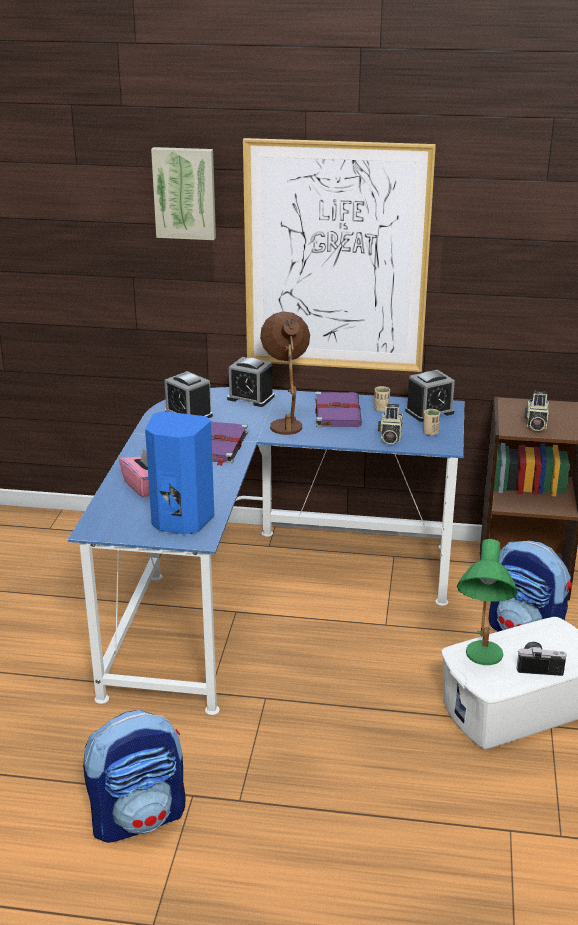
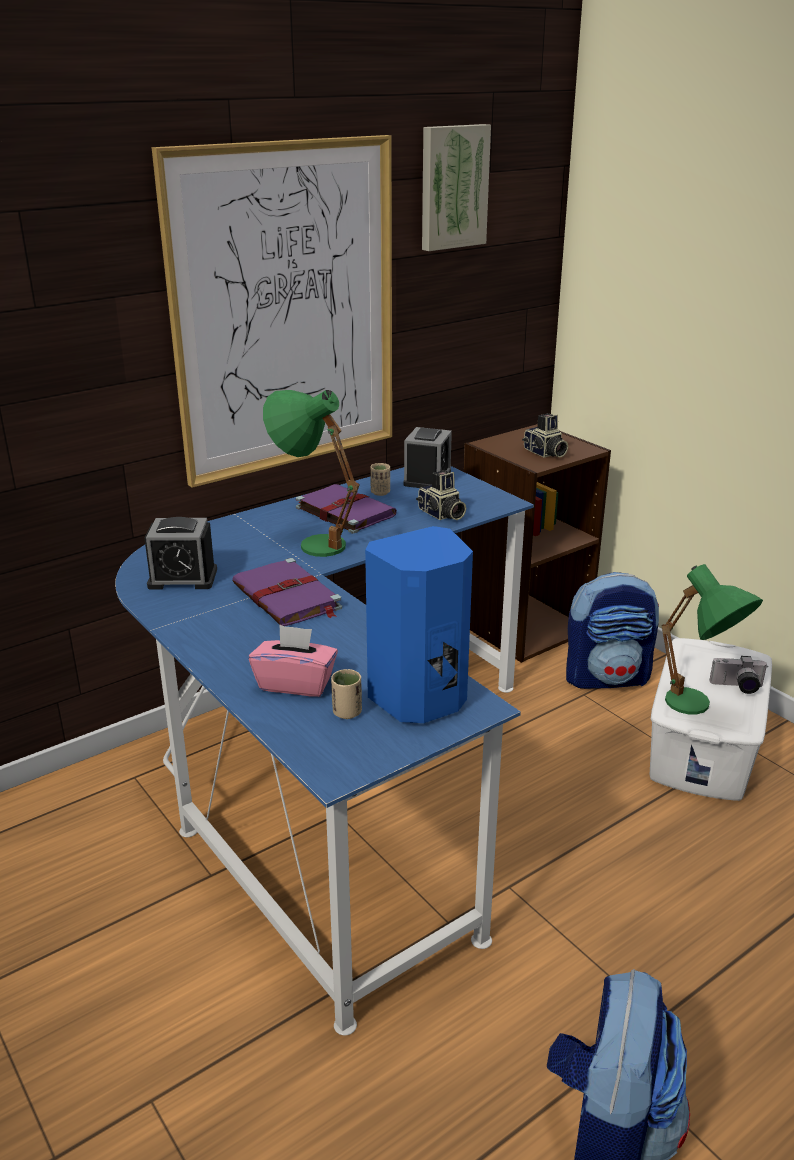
camera: 45 degrees left, 0 degrees up
picture [151,147,216,240] -> picture moved to [422,124,491,251]
alarm clock [227,357,274,407] -> none
brown table lamp [260,311,310,435] -> green table lamp [263,390,360,557]
beige cup [423,409,440,436] -> beige cup moved to [331,669,362,719]
camera [516,642,567,676] -> camera turned 135 degrees counterclockwise [709,656,767,694]

